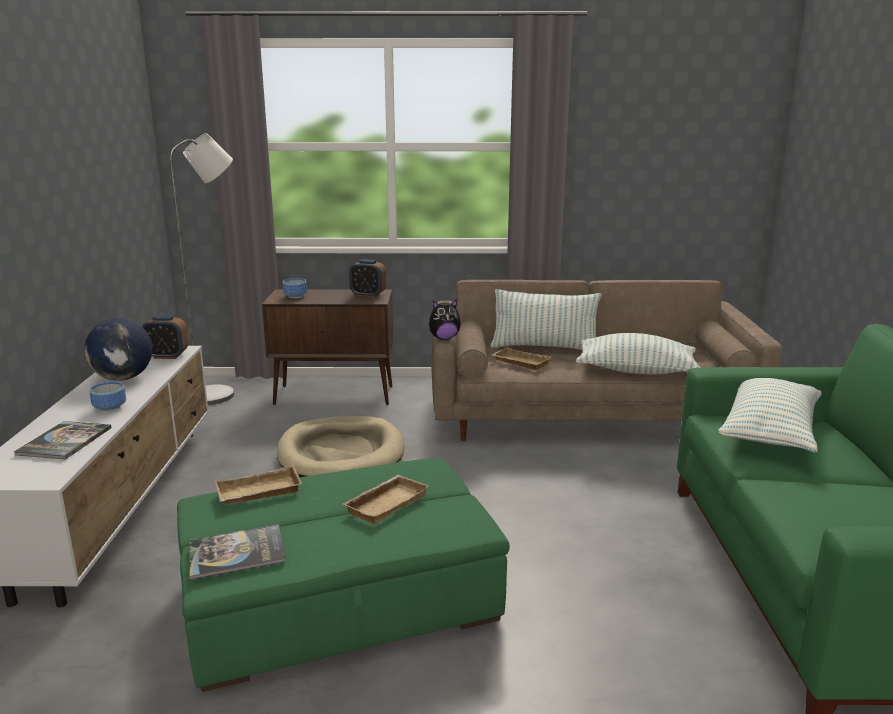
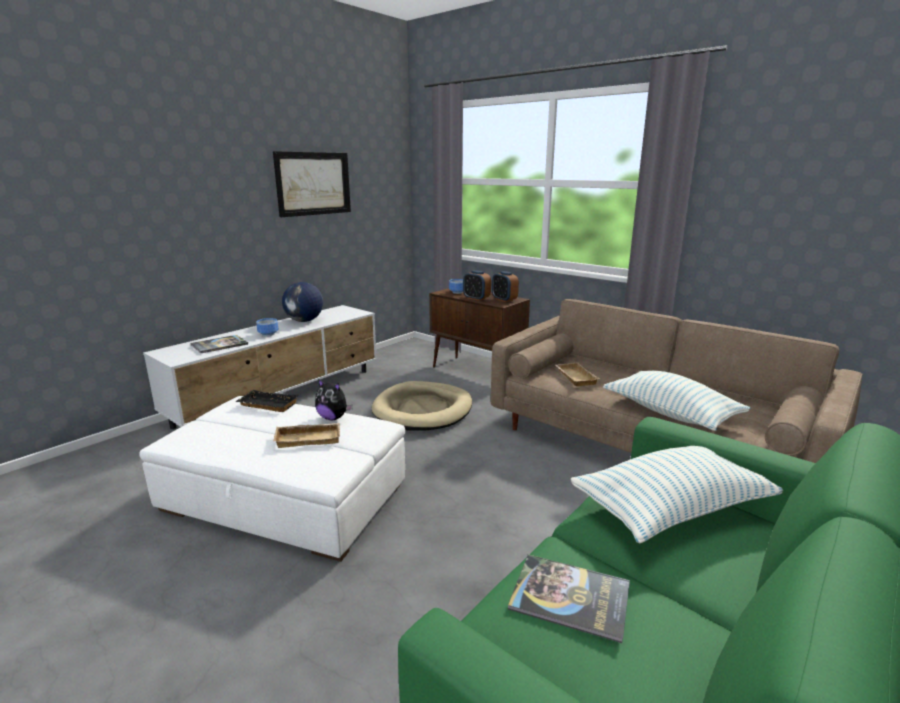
camera: 40 degrees right, 0 degrees up
alarm clock [142,315,188,359] -> alarm clock moved to [463,270,491,301]
grey floor lamp [170,133,234,405] -> none
green ottoman [177,458,510,692] -> white ottoman [139,396,405,562]
book [189,524,286,580] -> book moved to [508,554,630,643]
beige tray [215,465,302,505] -> black tray [235,390,298,412]
plush toy [429,299,461,340] -> plush toy moved to [315,379,353,420]
pillow [490,289,602,350] -> none
none -> picture [273,151,351,217]

